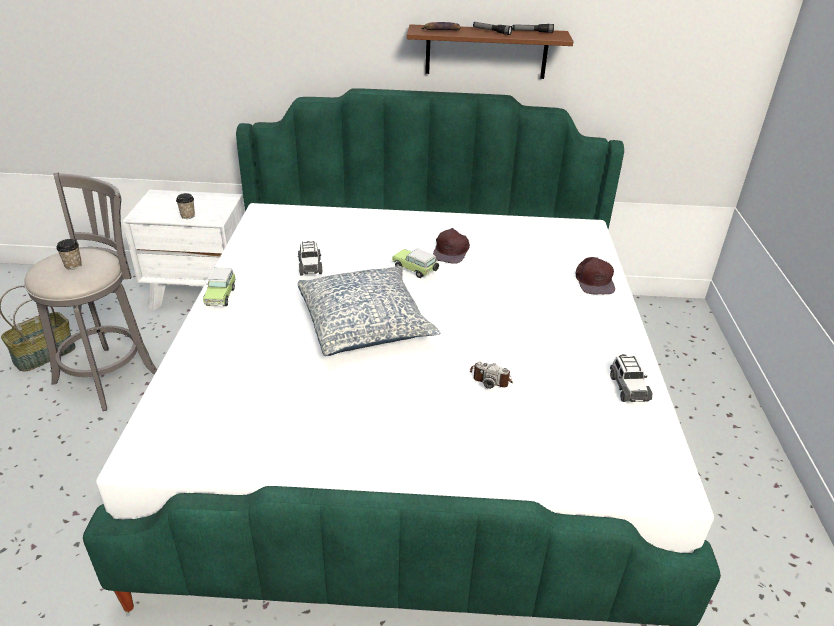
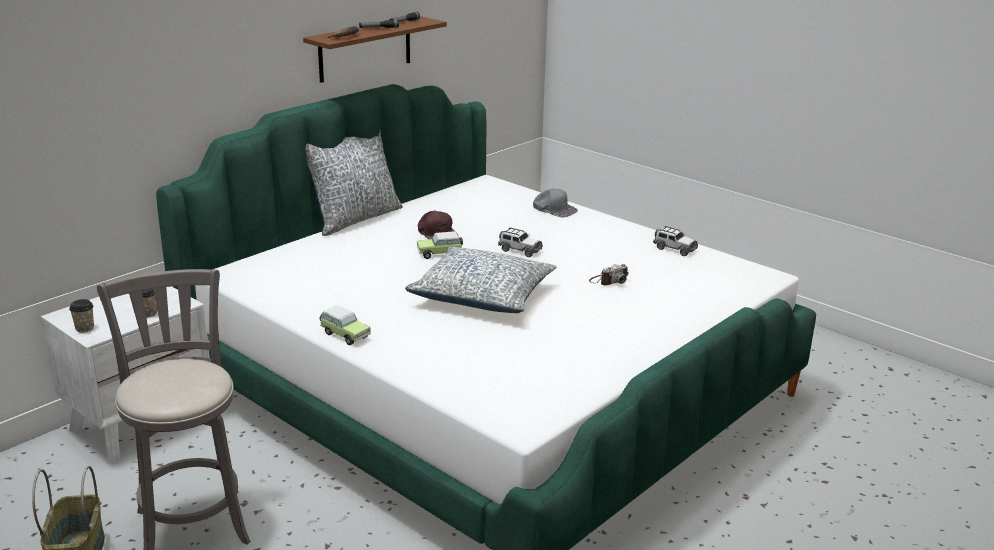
camera: 50 degrees left, 10 degrees down
cup [56,239,82,270] -> cup moved to [69,299,94,332]
toy car [298,241,323,276] -> toy car moved to [498,227,543,257]
brown cap [576,257,615,294] -> grey cap [533,188,578,217]
none -> pillow [306,129,403,236]

